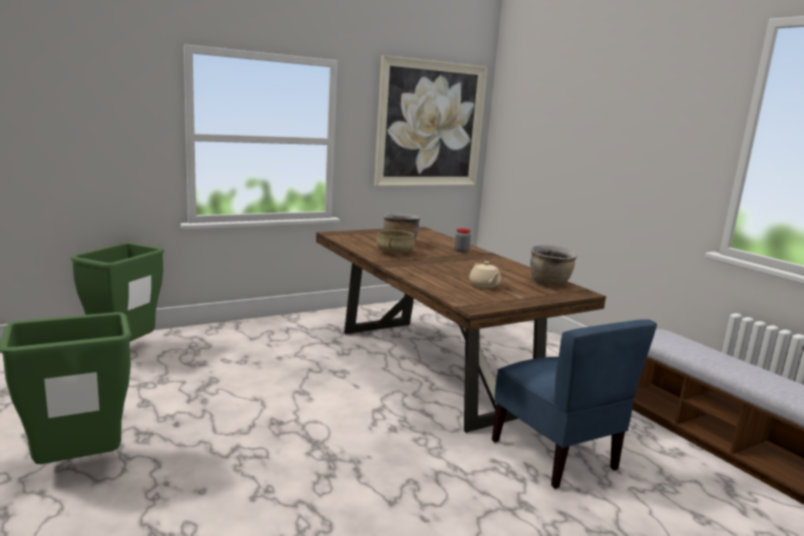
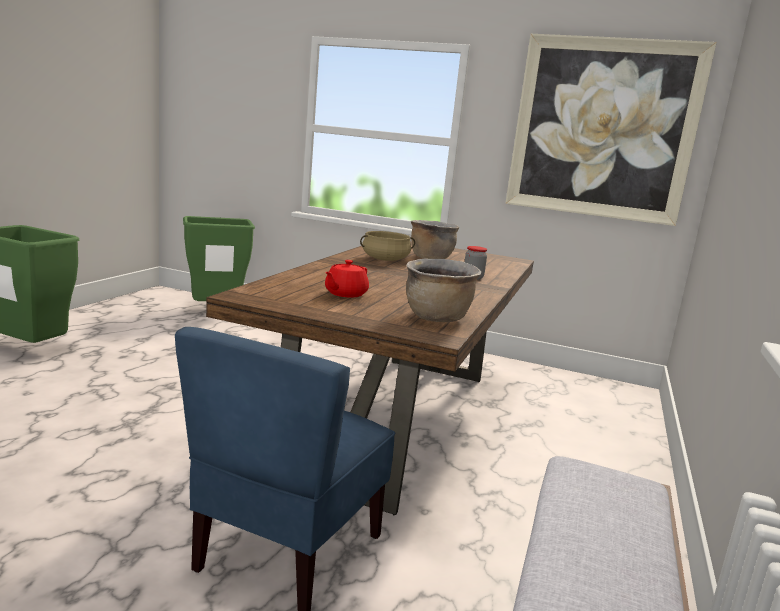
camera: 50 degrees right, 0 degrees up
beige teapot [469,261,501,288] -> red teapot [325,260,369,297]

